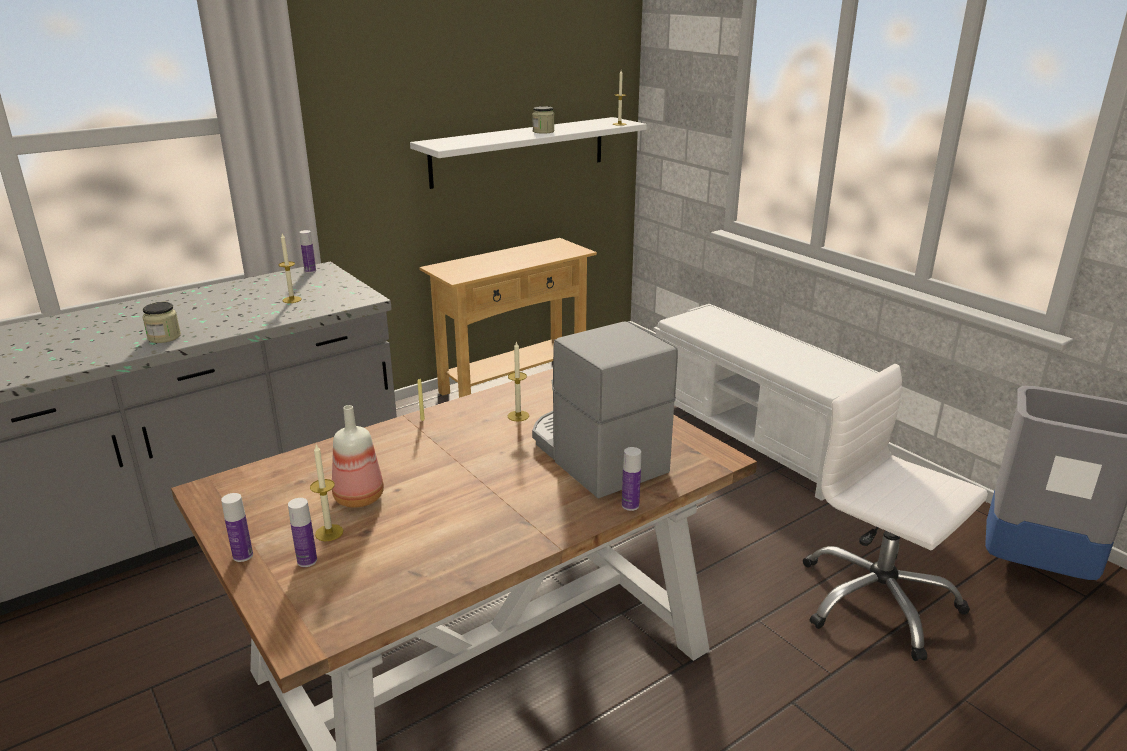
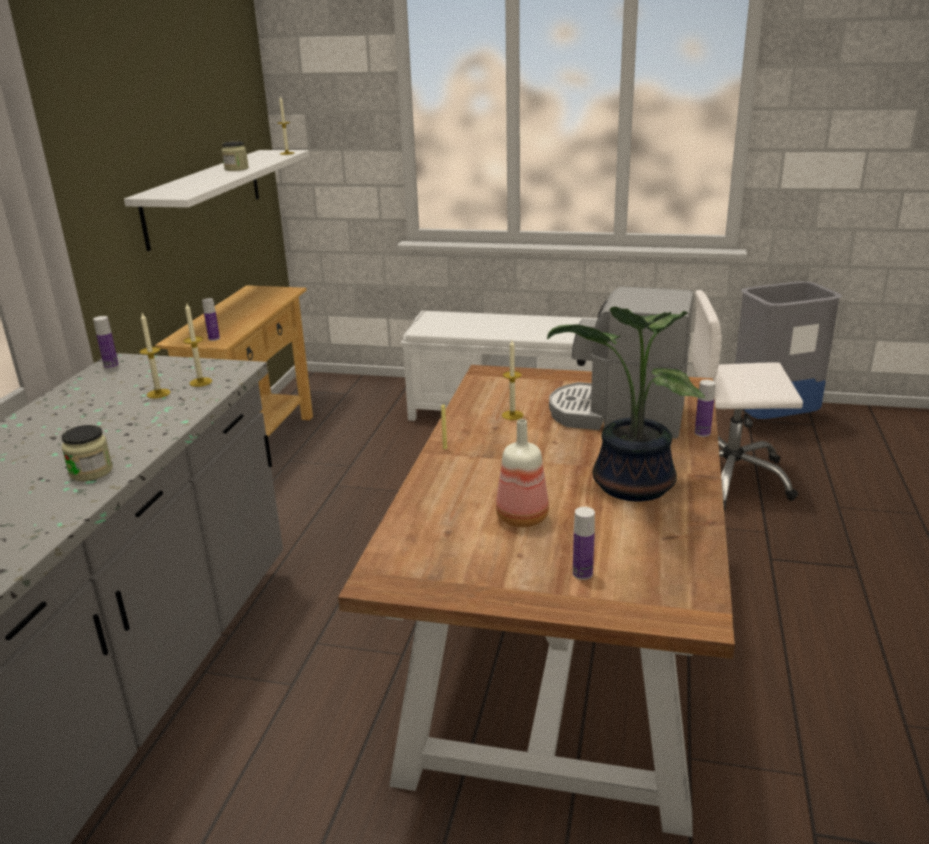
camera: 40 degrees left, 0 degrees up
bottle [221,493,253,562] -> bottle moved to [202,298,220,341]
candle [310,445,343,541] -> candle moved to [183,302,212,387]
none -> potted plant [547,306,705,501]

